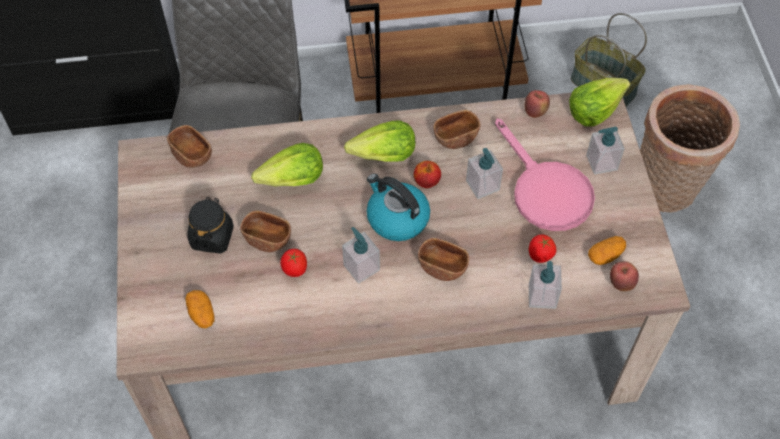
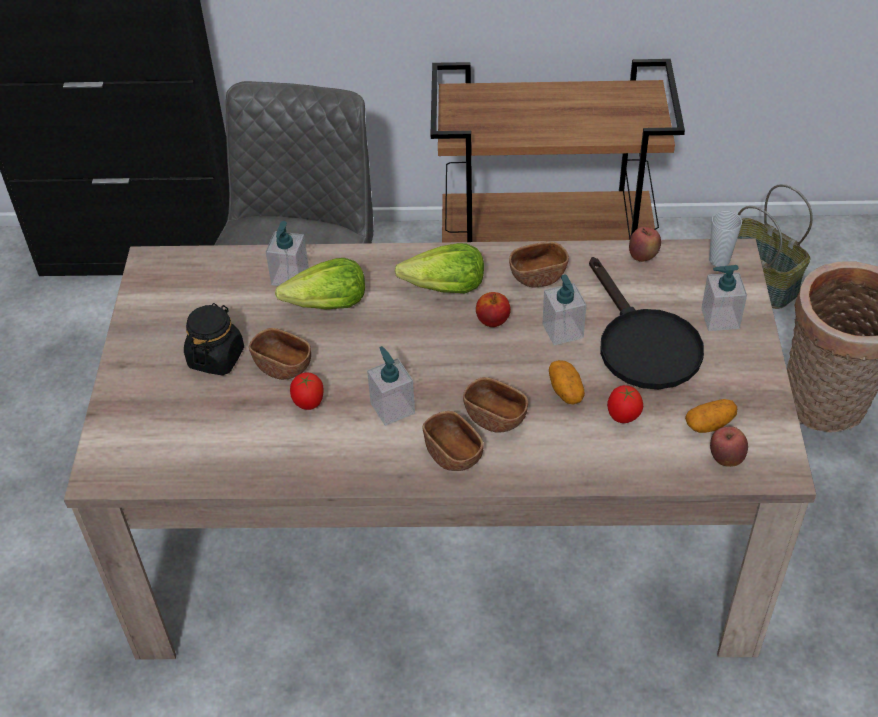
camera: 10 degrees right, 10 degrees down
brown bowl [167,125,212,168] -> brown bowl moved to [423,411,484,471]
potato [185,290,215,328] -> potato moved to [549,360,585,404]
kettle [366,174,430,241] -> none
pink frying pan [495,118,595,231] -> black frying pan [589,257,704,389]
soap dispenser [529,261,562,309] -> soap dispenser moved to [266,221,309,286]
lettuce [569,78,630,127] -> cup [709,210,742,267]

